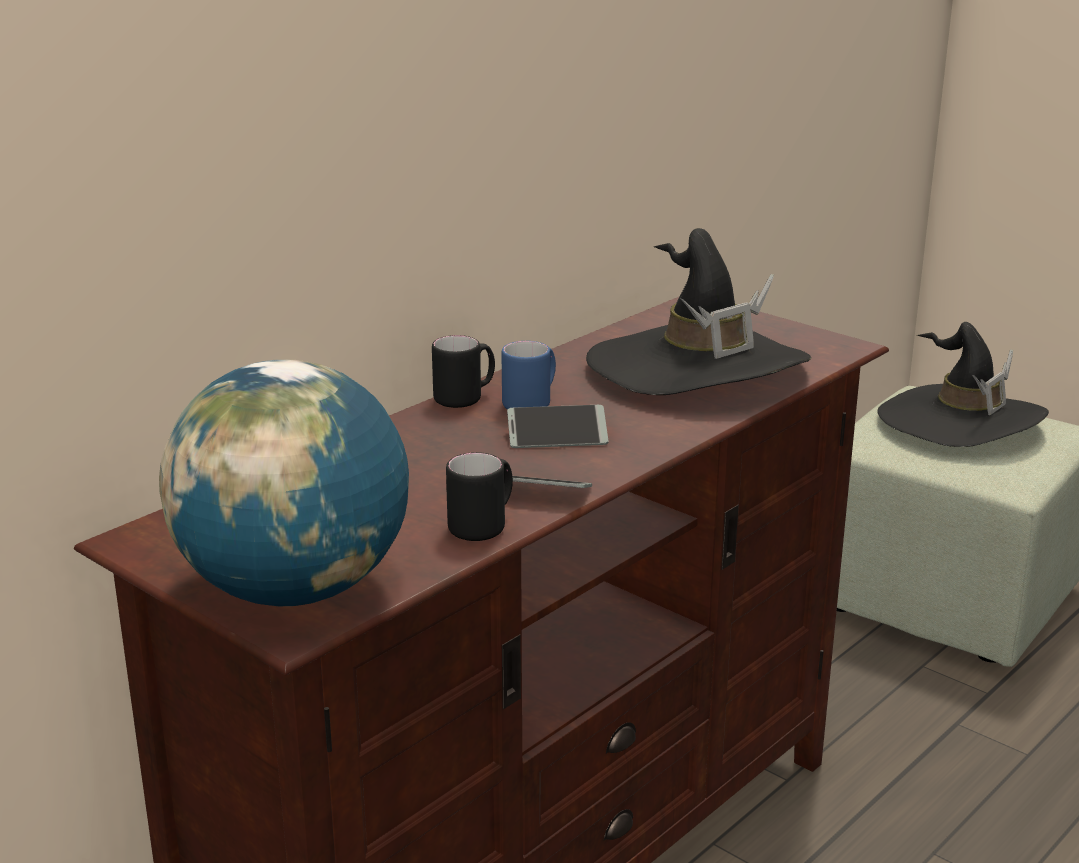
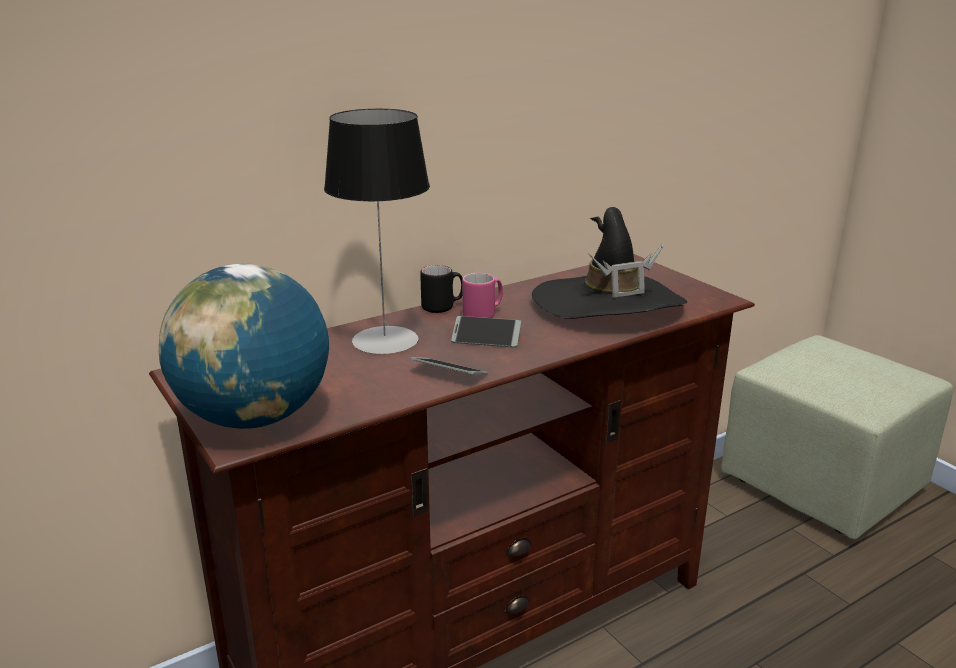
camera: 15 degrees right, 0 degrees up
black mug [446,452,513,541] -> none
blue mug [502,341,556,409] -> pink mug [462,273,503,318]
black hat [877,322,1049,447] -> none
none -> table lamp [324,109,430,354]

